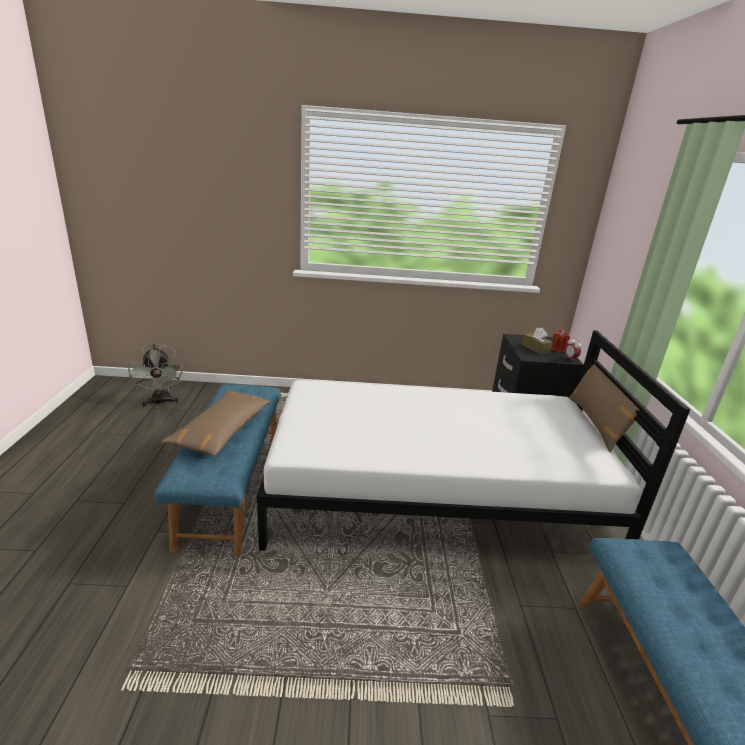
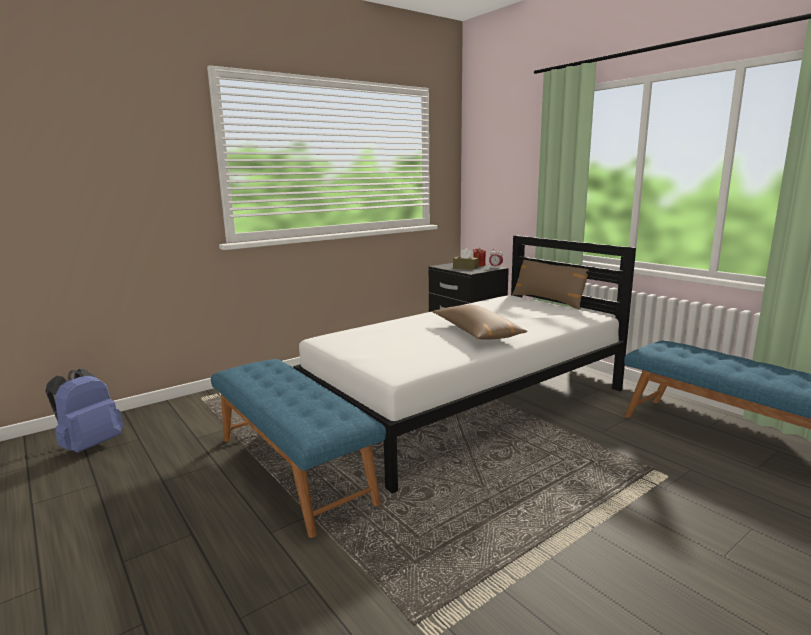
camera: 35 degrees left, 10 degrees down
grey fan [128,344,183,406] -> blue backpack [45,369,124,453]
brown pillow [161,390,272,456] -> brown pillow moved to [432,304,528,340]

